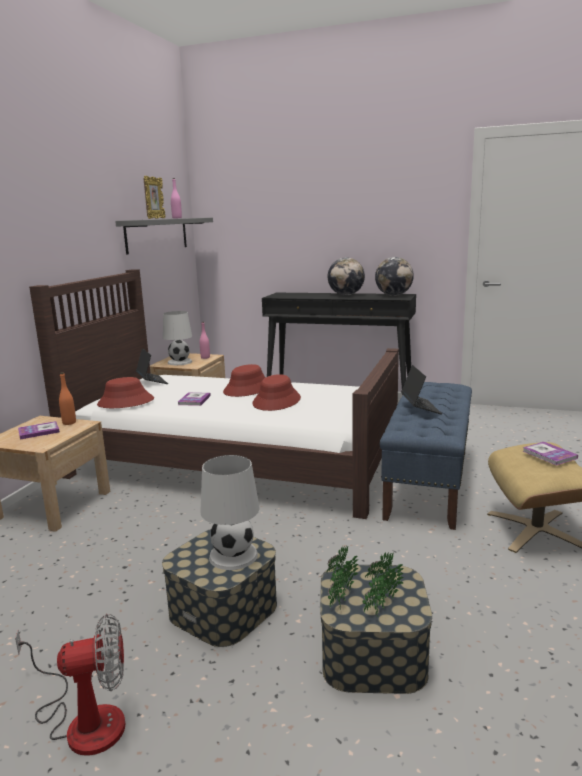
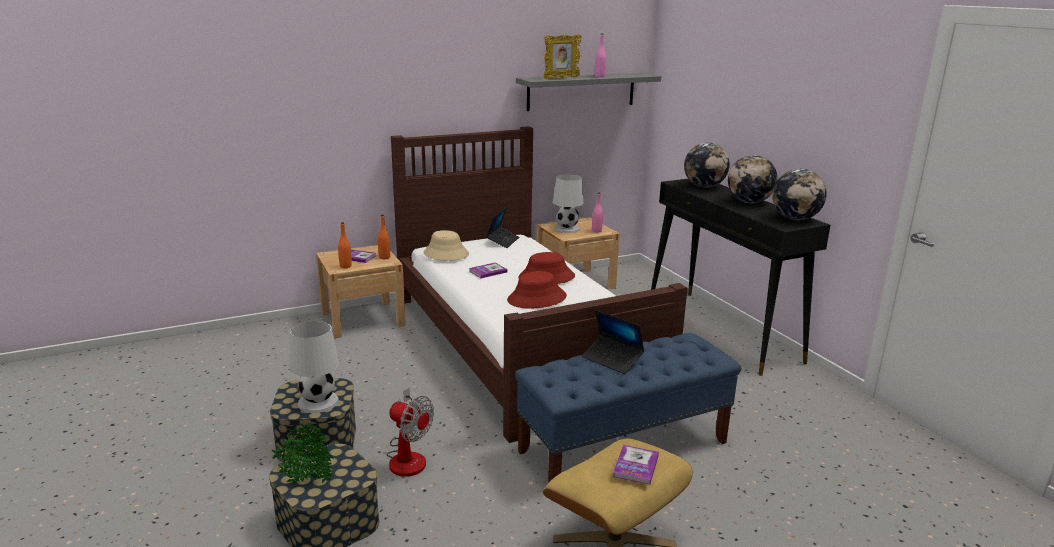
camera: 45 degrees right, 5 degrees up
fan [15,614,125,756] -> fan moved to [387,388,434,477]
red hat [97,377,154,408] -> beige hat [424,230,469,261]
laptop [401,365,442,414] -> laptop turned 90 degrees clockwise [582,310,644,374]
none -> orange bottle [338,222,352,268]
none -> globe [684,143,730,188]

